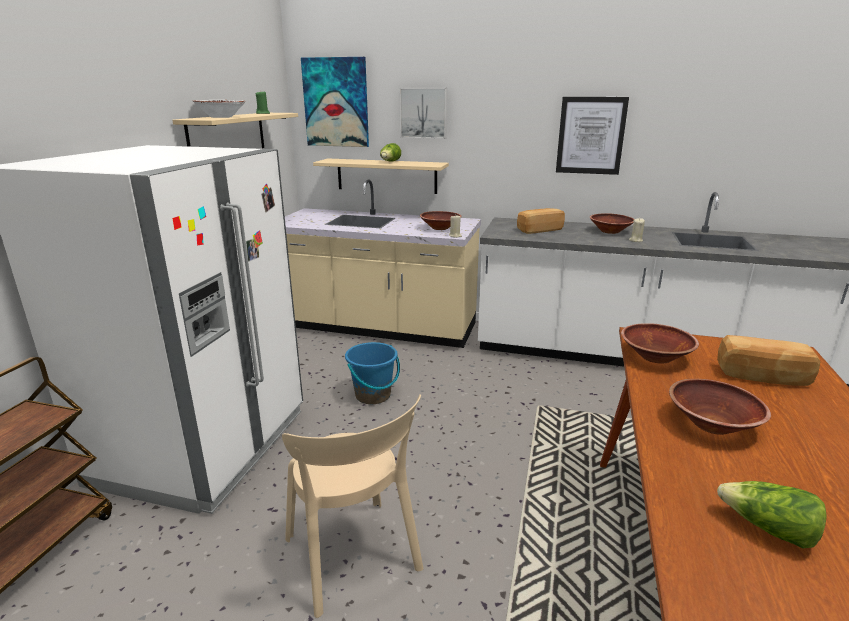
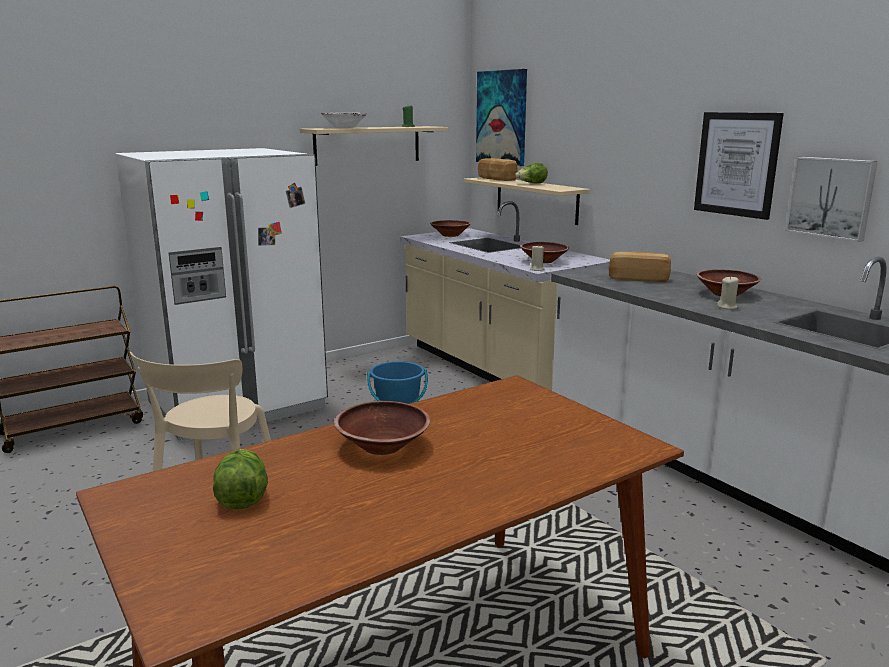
camera: 40 degrees right, 5 degrees down
picture [399,88,447,139] -> picture moved to [785,157,878,242]
brown bowl [621,323,699,364] -> brown bowl moved to [430,220,471,237]
bread [717,335,821,386] -> bread moved to [478,158,518,181]

